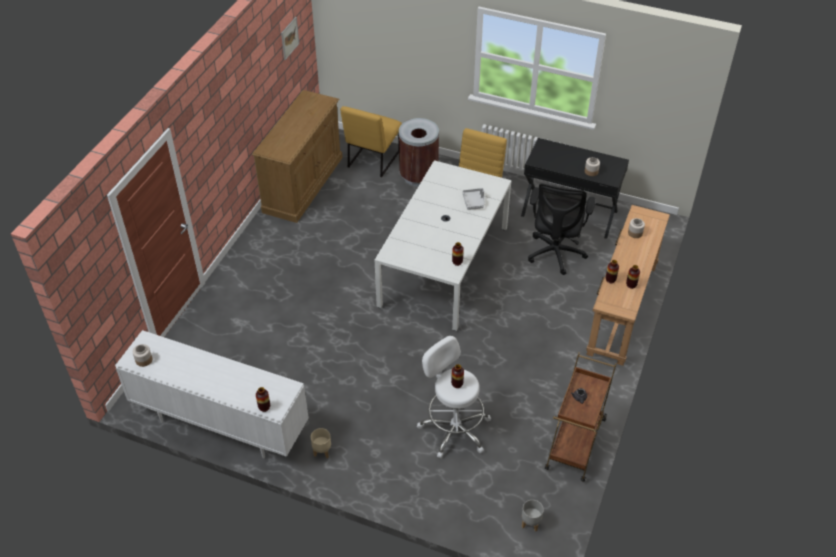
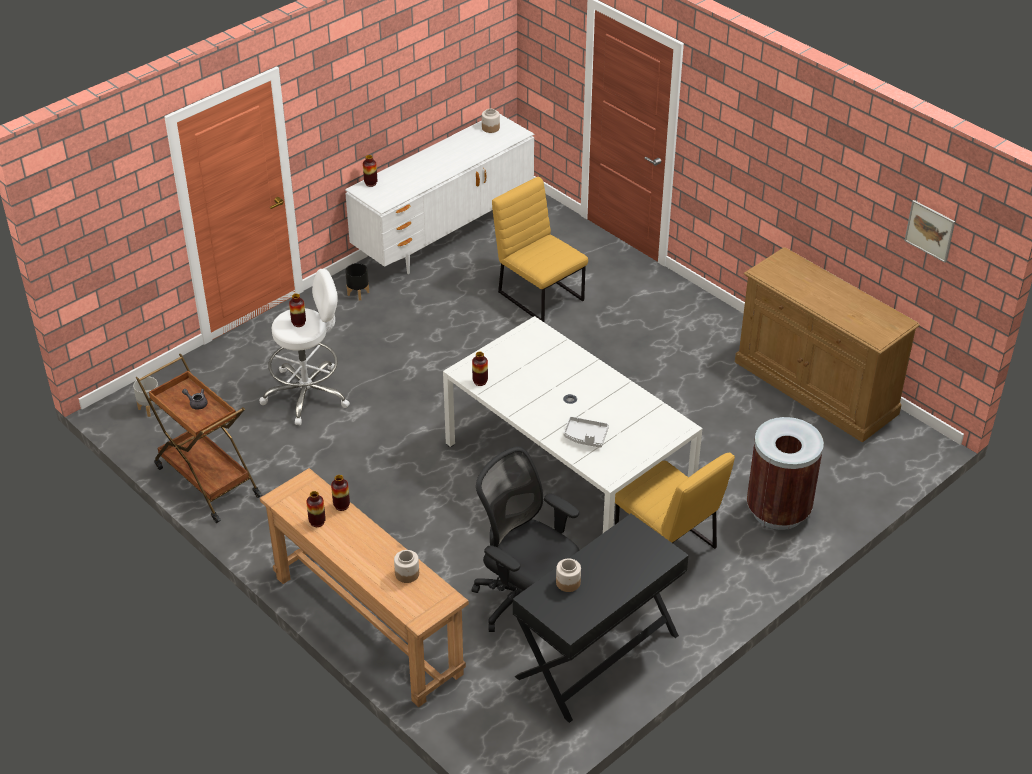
camera: 115 degrees right, 5 degrees down
beige planter [311,428,331,458] -> black planter [345,263,369,301]
yellow chair [340,106,402,177] -> yellow chair moved to [492,177,588,323]

